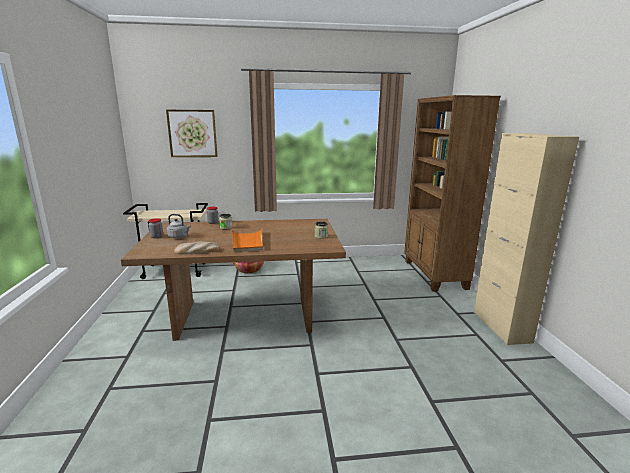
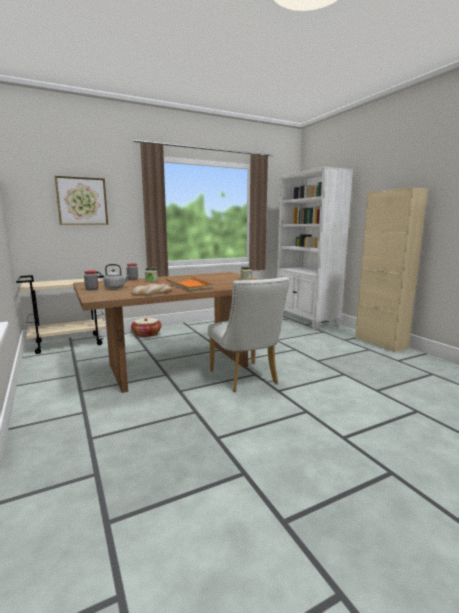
camera: 20 degrees left, 5 degrees down
brown bookcase [404,95,501,292] -> white bookcase [277,167,353,330]
none -> white chair [208,277,290,392]

